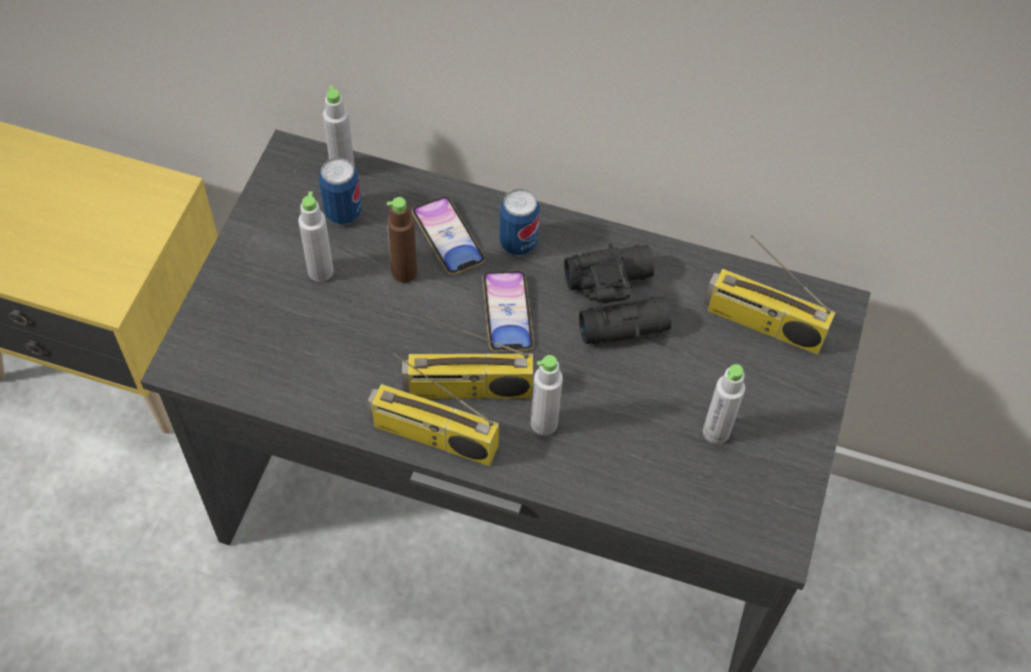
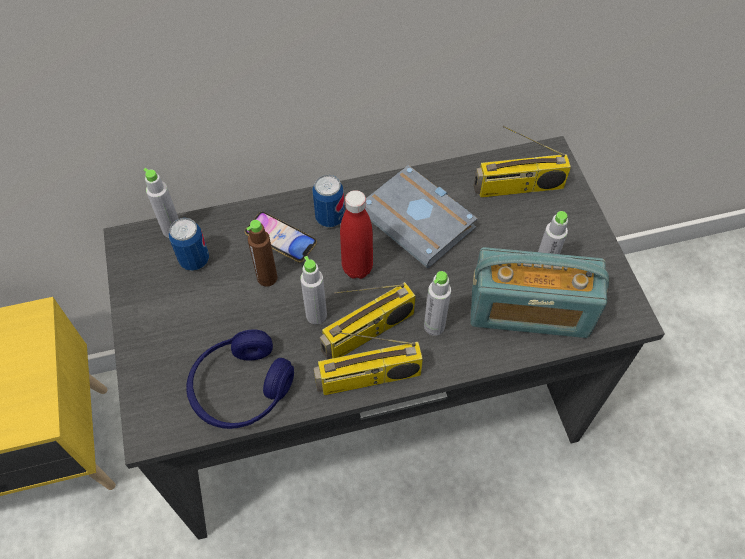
camera: 30 degrees left, 0 degrees up
grey bottle [298,191,333,282] -> grey bottle moved to [300,256,327,324]
phone [482,271,534,352] -> red bottle [340,190,373,279]
black binoculars [564,243,671,344] -> grey book [365,165,478,268]
none -> blue headphones [186,329,294,429]
none -> radio [470,247,609,338]

